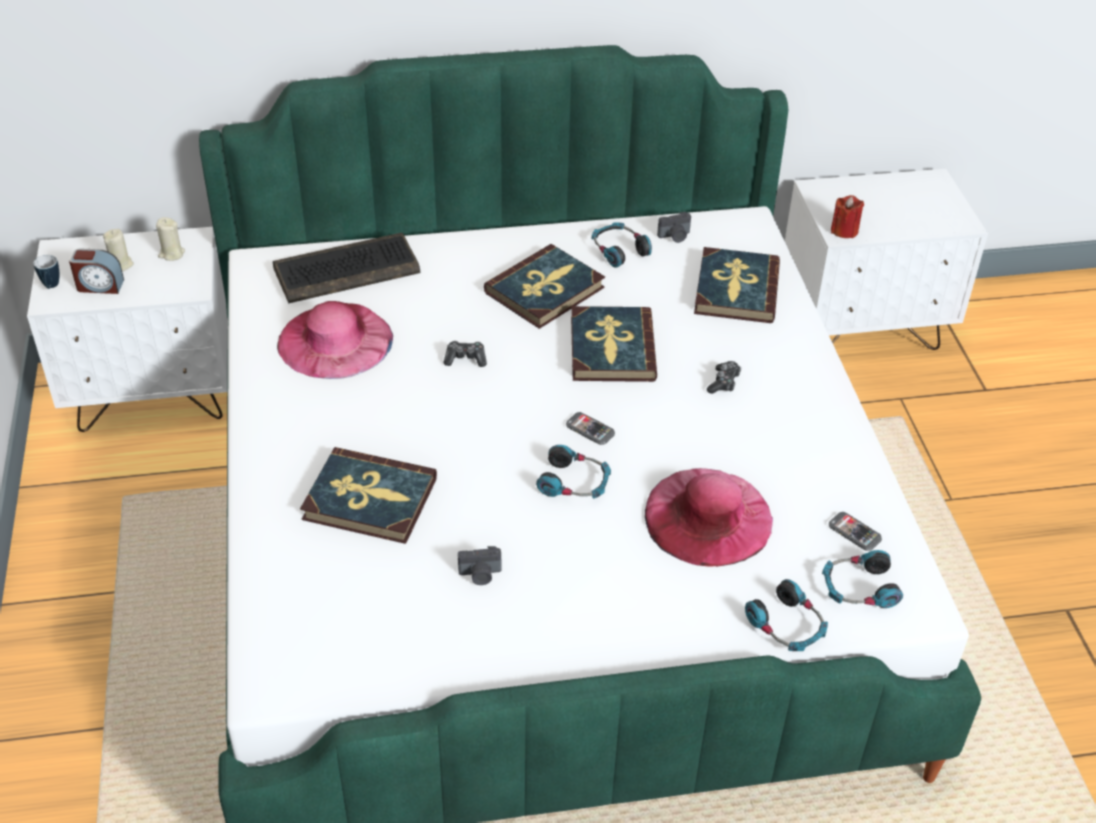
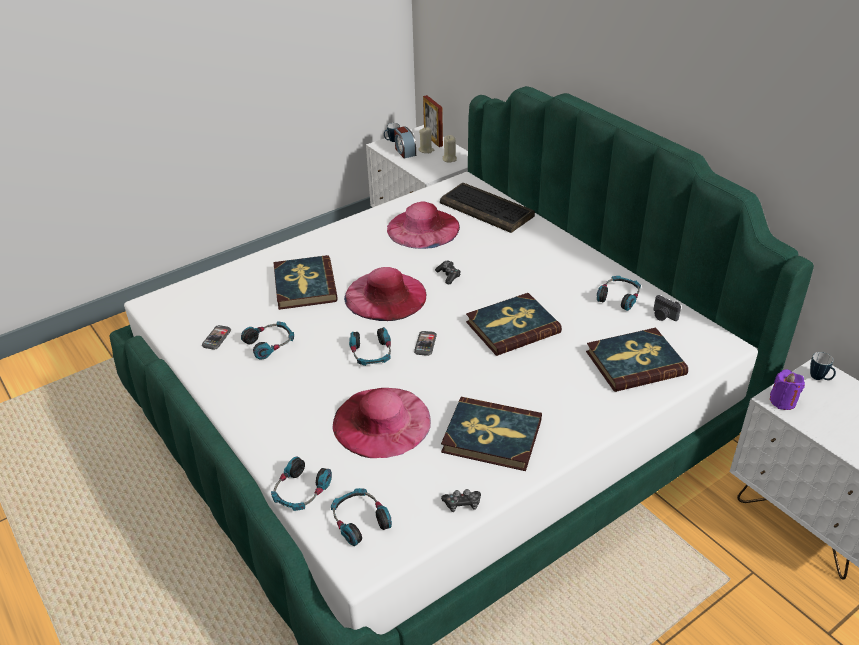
camera: 65 degrees right, 5 degrees down
camera [458,546,501,585] -> headphones [241,321,294,360]
book [484,244,605,329] -> book moved to [441,397,542,471]
game controller [707,361,741,394] -> game controller moved to [441,489,481,512]
phone [829,512,882,551] -> phone moved to [202,325,231,350]
red candle [831,195,864,238] -> purple candle [770,369,805,410]
none -> pink hat [344,267,426,321]
none -> picture frame [423,95,443,147]
none -> mug [810,352,836,380]

